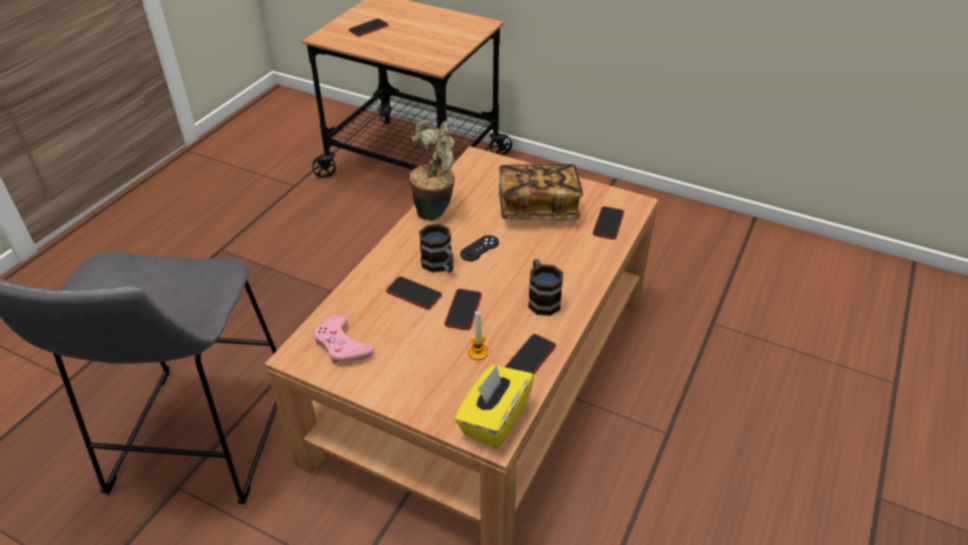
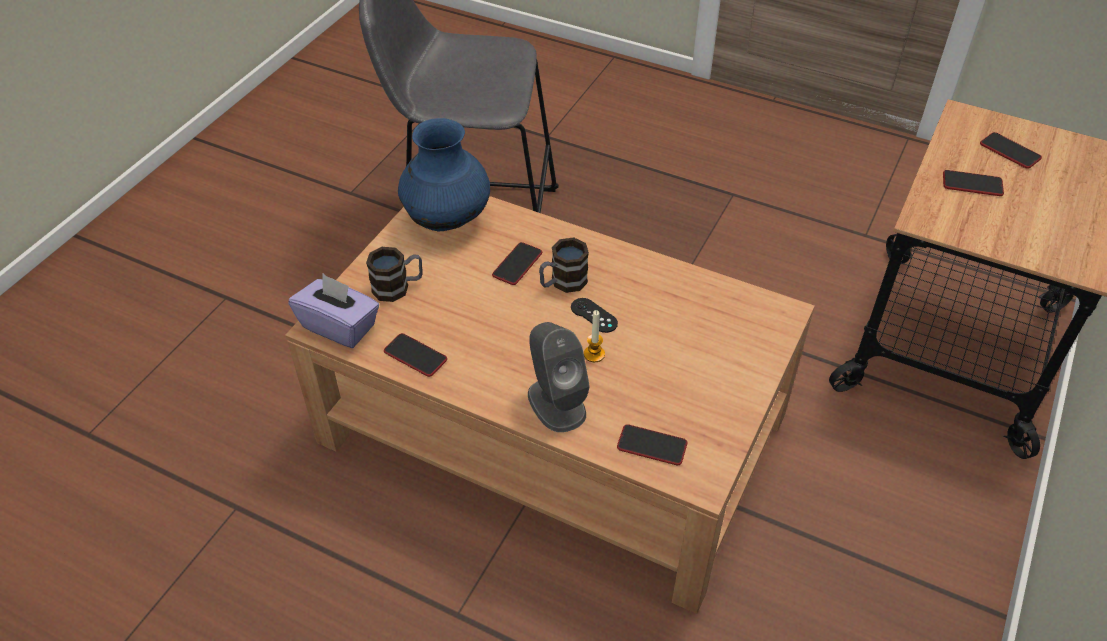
camera: 90 degrees right, 5 degrees up
pink game controller [314,315,374,364] -> blue vase [398,118,490,231]
potted plant [409,121,455,221] -> none
phone [444,289,482,330] -> phone moved to [943,170,1004,196]
yellow tissue box [454,365,534,449] -> purple tissue box [288,274,379,348]
candle [468,311,488,360] -> candle moved to [584,310,605,362]
book [499,164,583,221] -> none
mug [528,259,563,316] -> mug moved to [366,247,422,302]
none -> grey speaker [528,322,590,432]

